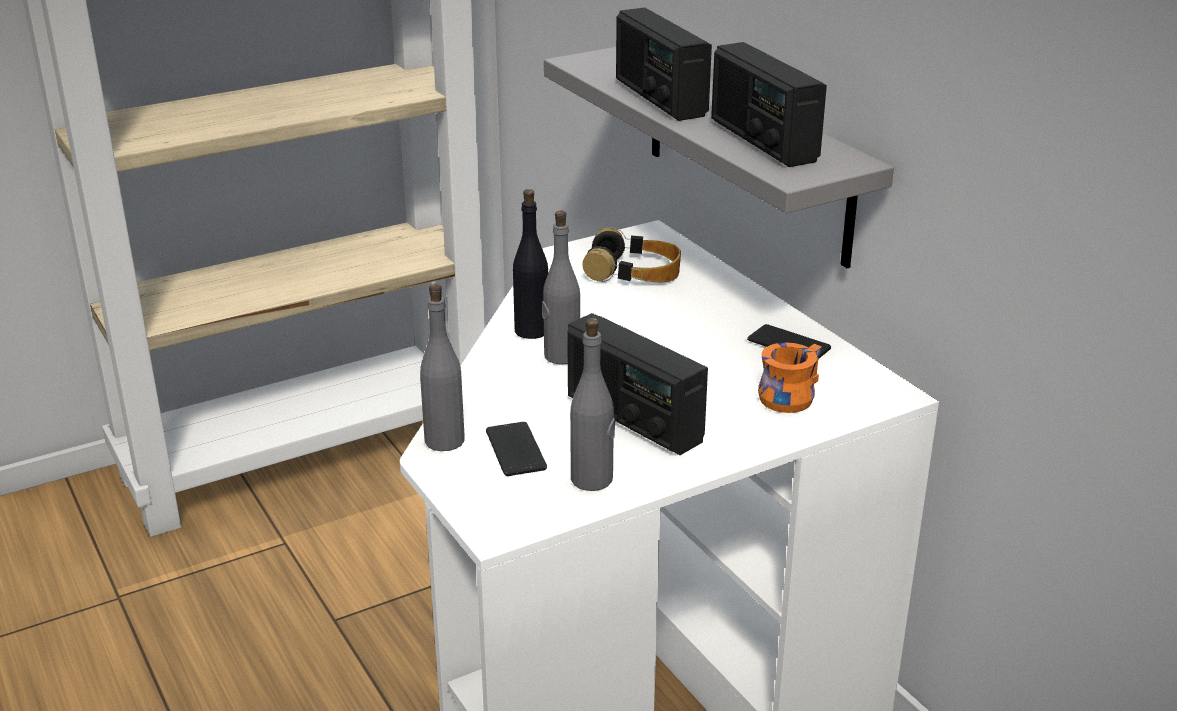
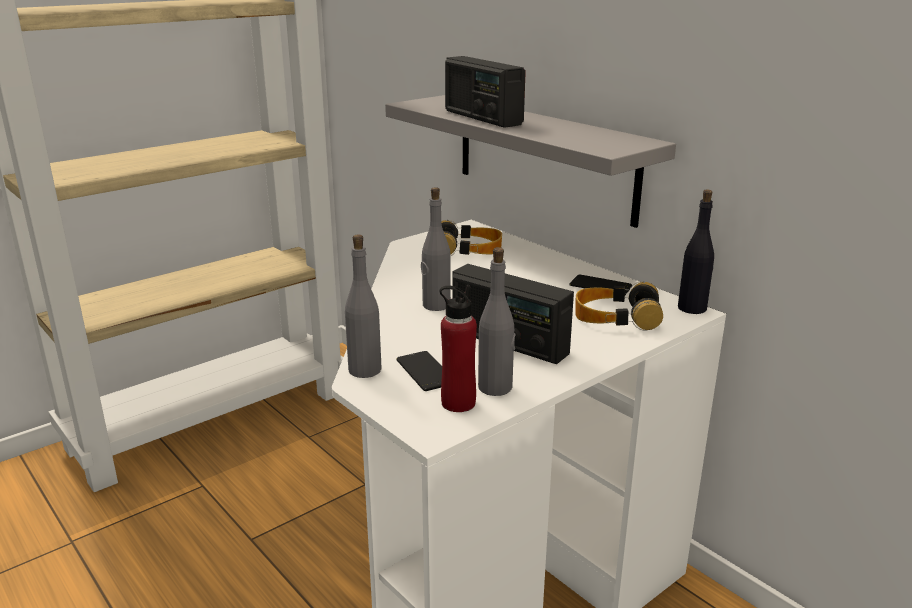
camera: 10 degrees left, 5 degrees down
black bottle [513,189,548,339] -> black bottle moved to [678,190,714,314]
radio [711,42,827,167] -> none
orange mug [758,342,822,413] -> headphones [576,281,663,331]
none -> red bottle [439,285,477,412]

